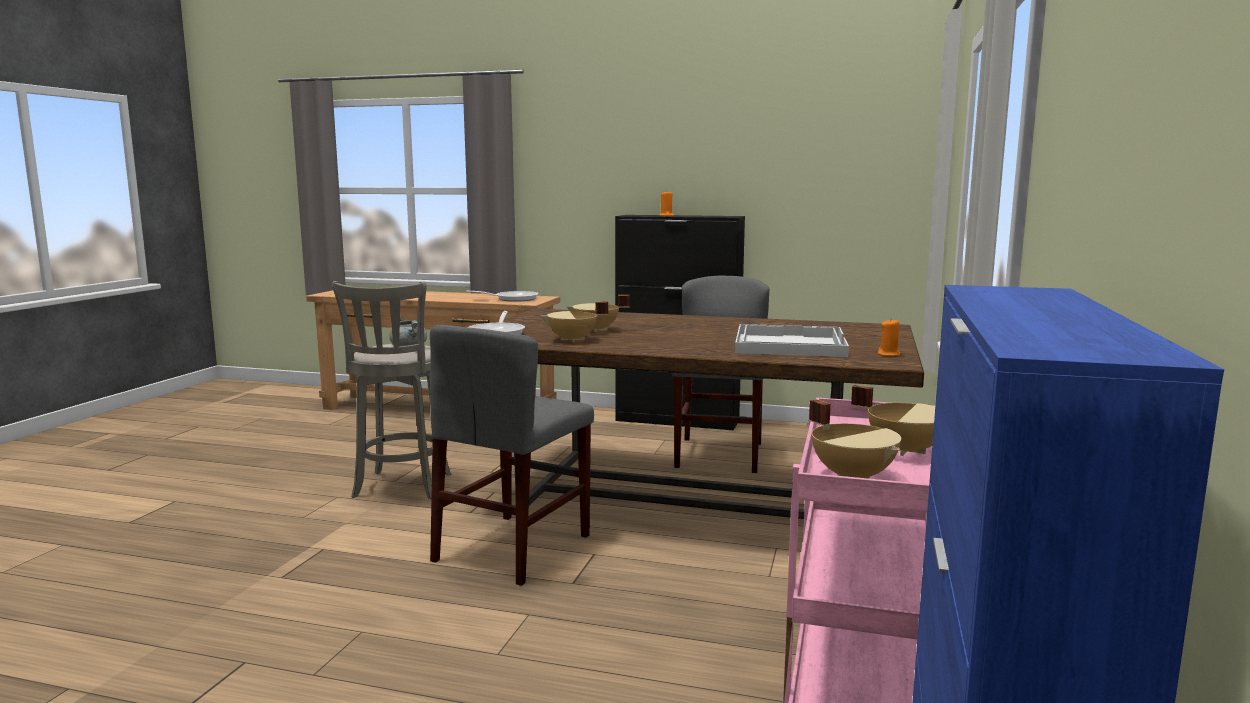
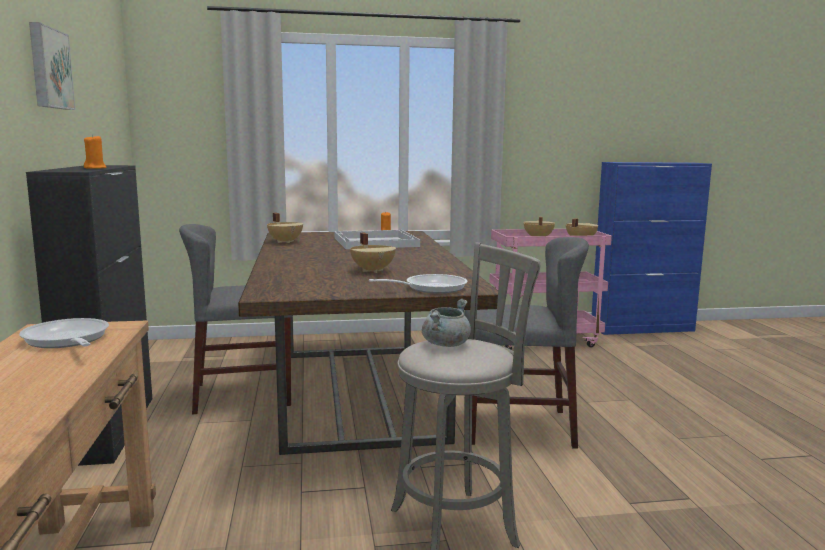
camera: 115 degrees left, 0 degrees up
beige cooking pot [541,301,608,342] -> beige cooking pot moved to [267,213,303,243]
none -> picture [29,22,75,110]

